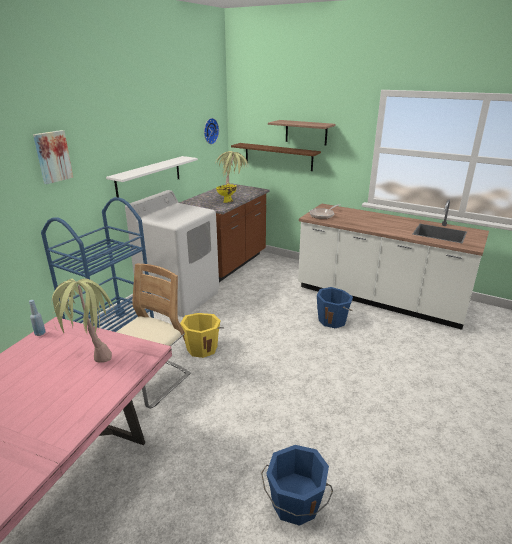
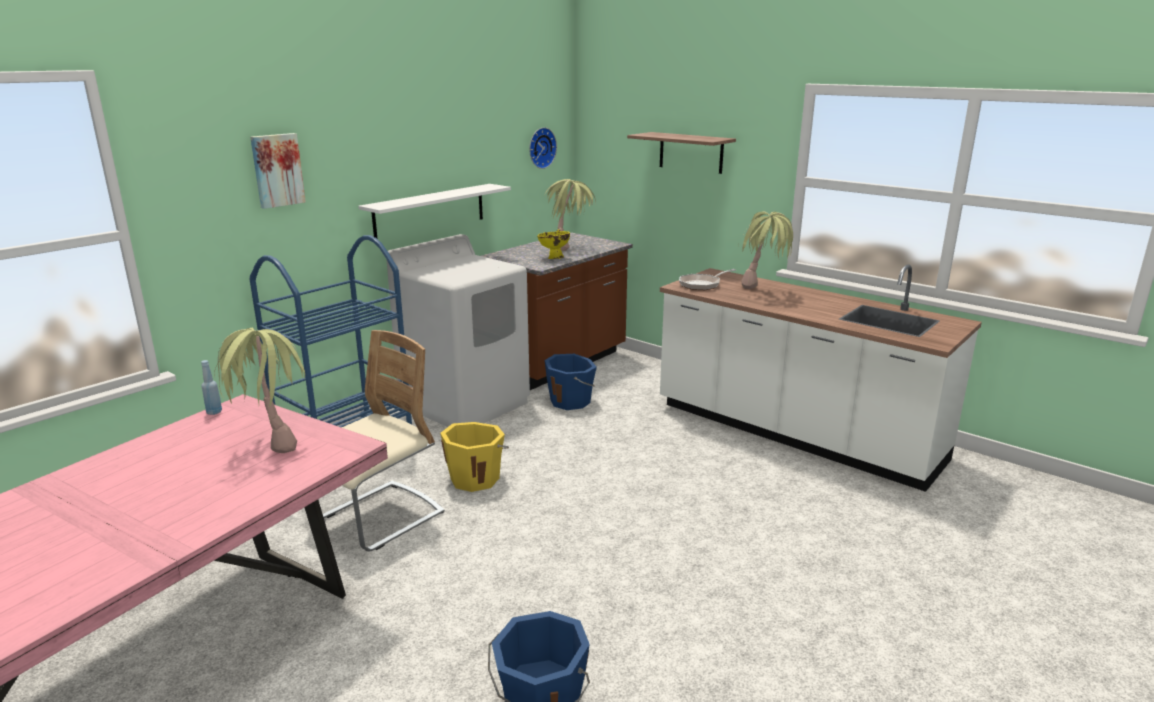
camera: 10 degrees right, 5 degrees down
brown shelf [231,143,321,171] -> none
blue bucket [317,287,353,328] -> blue bucket moved to [545,354,597,410]
none -> potted plant [738,211,793,289]

